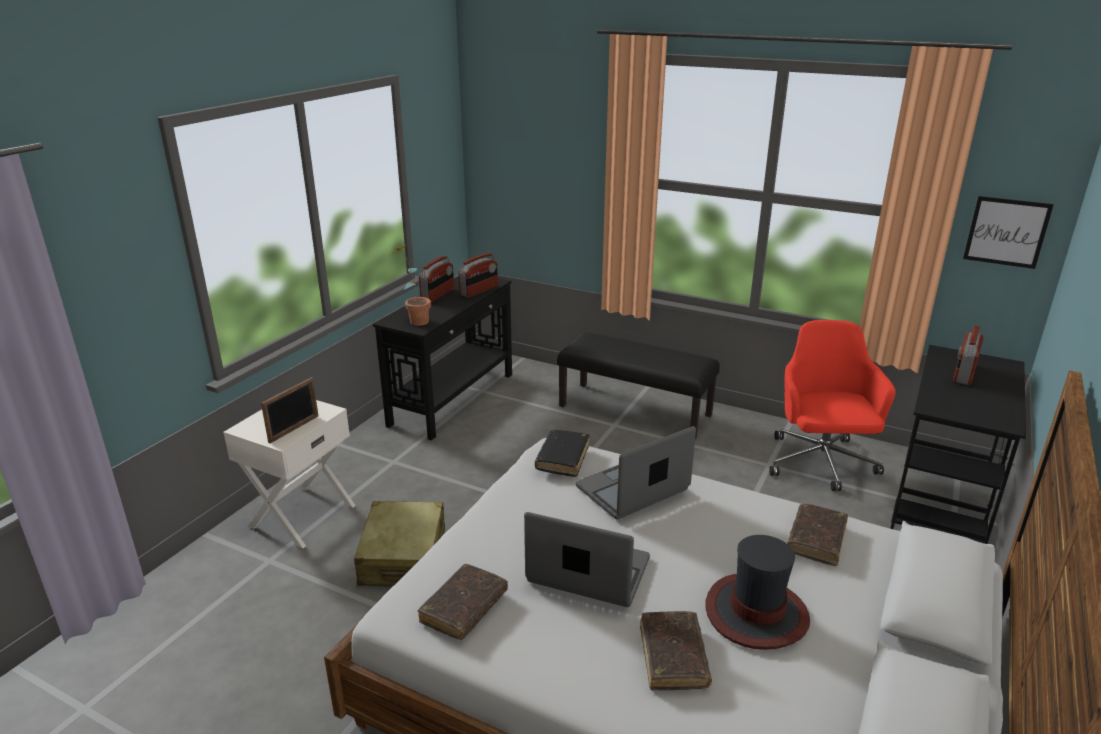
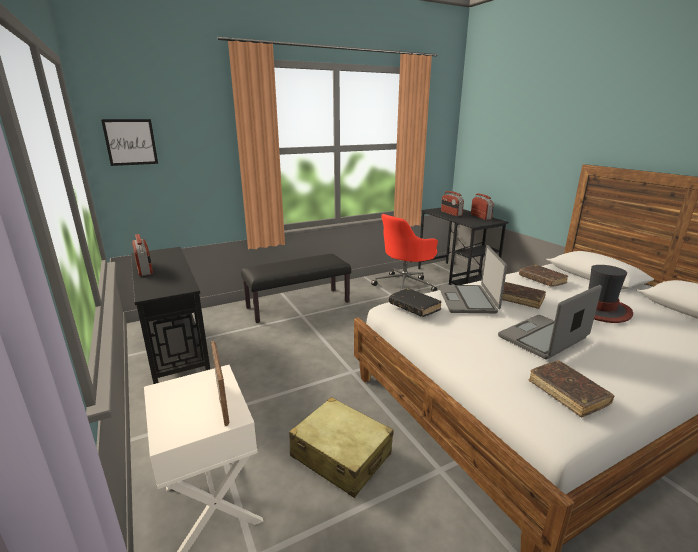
camera: 55 degrees left, 5 degrees down
potted plant [391,244,431,326] -> none
radio [459,253,498,298] -> radio moved to [471,193,494,220]
brown book [640,611,712,690] -> brown book moved to [502,282,546,309]
red office chair [769,320,896,491] -> red office chair turned 75 degrees counterclockwise [371,214,438,292]
picture [963,196,1054,269] -> picture moved to [101,119,158,166]

